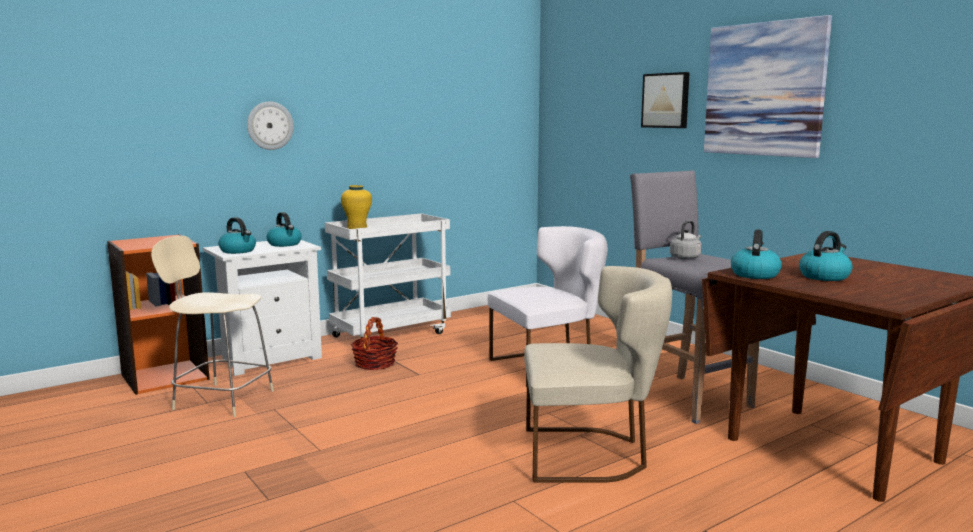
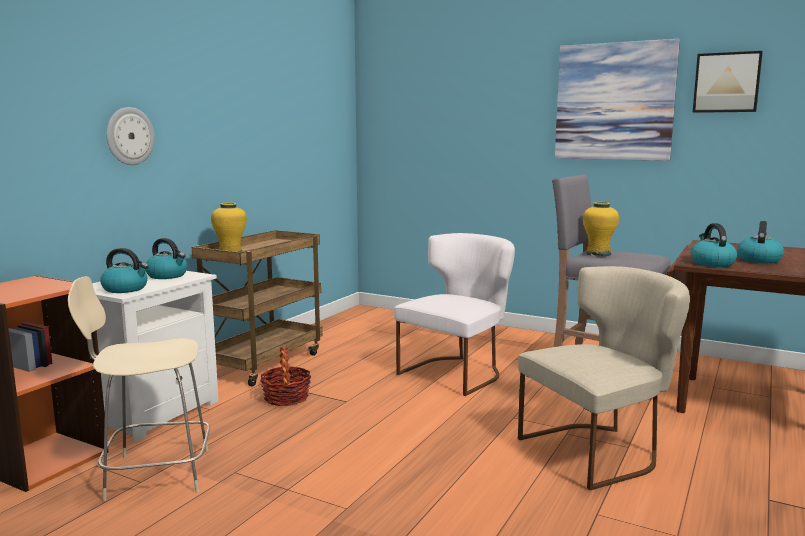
camera: 25 degrees left, 0 degrees up
white cart [325,213,451,343] -> brown cart [192,230,322,387]
picture [641,72,690,128] -> picture moved to [693,51,763,113]
grey kettle [670,221,701,260] -> yellow vase [583,202,619,256]

